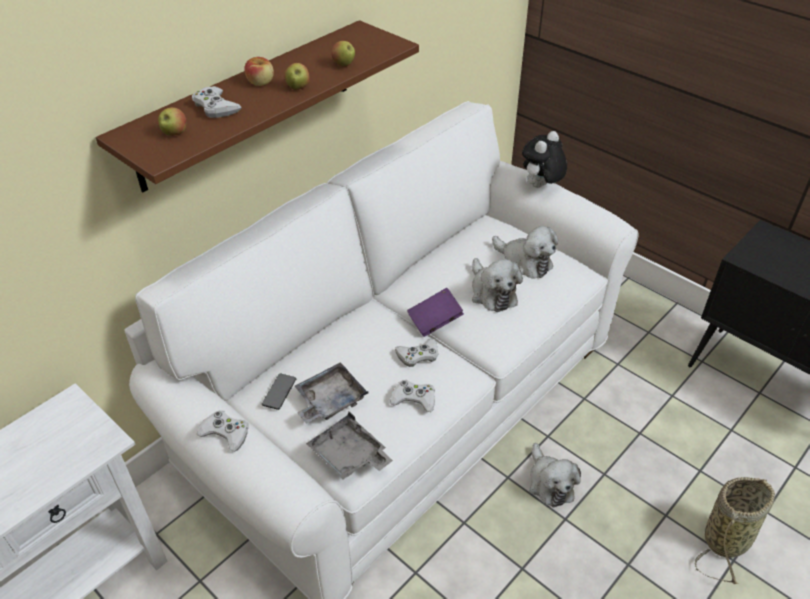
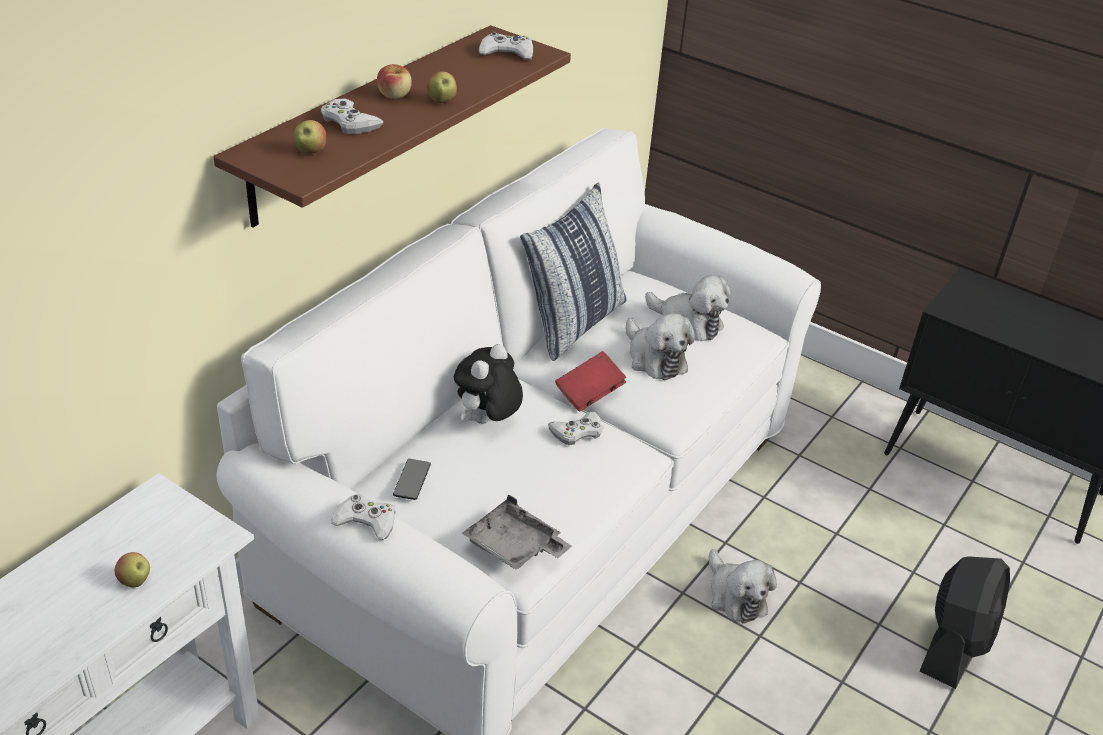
camera: 10 degrees left, 5 degrees down
grey tray [295,362,368,424] -> none
apple [331,41,355,67] -> apple moved to [115,552,150,587]
white game controller [390,380,435,412] -> white game controller moved to [479,31,533,60]
purple book [407,288,464,337] -> red book [555,351,626,411]
plush toy [522,131,567,188] -> plush toy moved to [454,344,523,424]
basket [695,477,775,584] -> black fan [920,556,1010,689]
none -> pillow [520,182,627,361]

